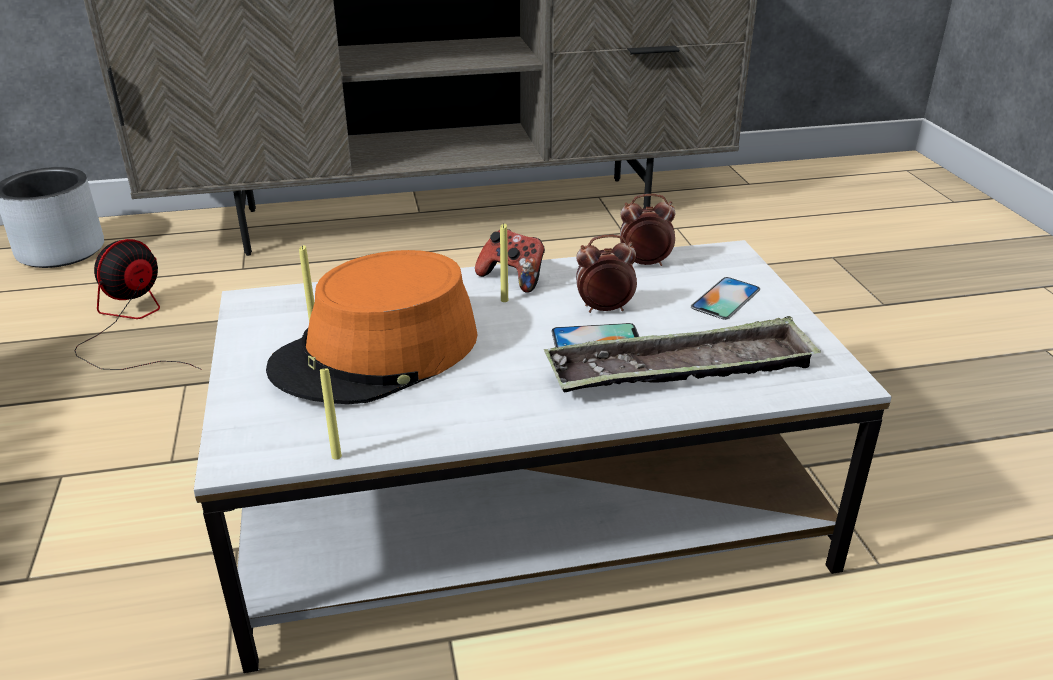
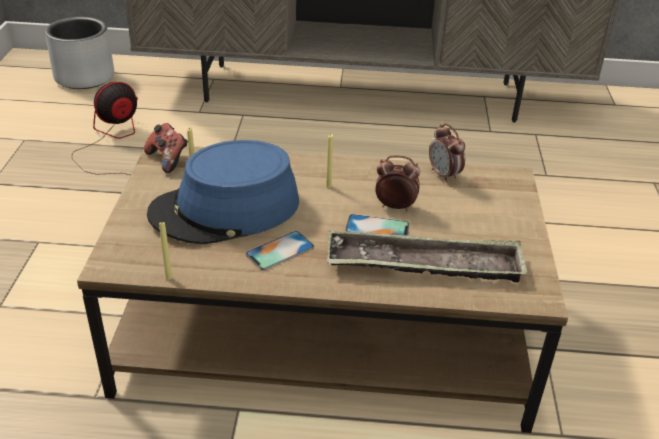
camera: 15 degrees right, 5 degrees up
white coffee table [194,240,892,673] -> brown coffee table [77,146,568,433]
orange hat [266,250,478,404] -> blue hat [147,140,299,245]
game controller [475,229,545,293] -> game controller moved to [144,123,188,173]
alarm clock [620,194,675,266] -> alarm clock turned 135 degrees counterclockwise [429,123,465,183]
phone [691,277,760,320] -> phone moved to [245,231,314,270]

